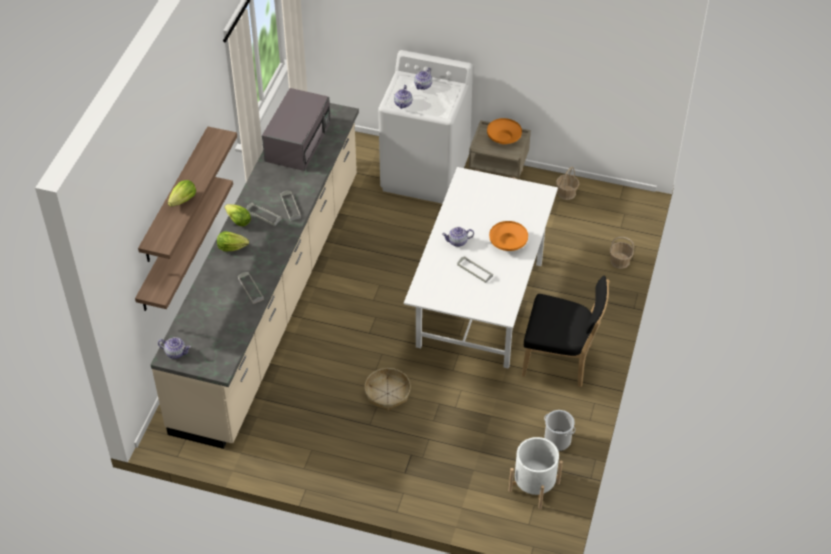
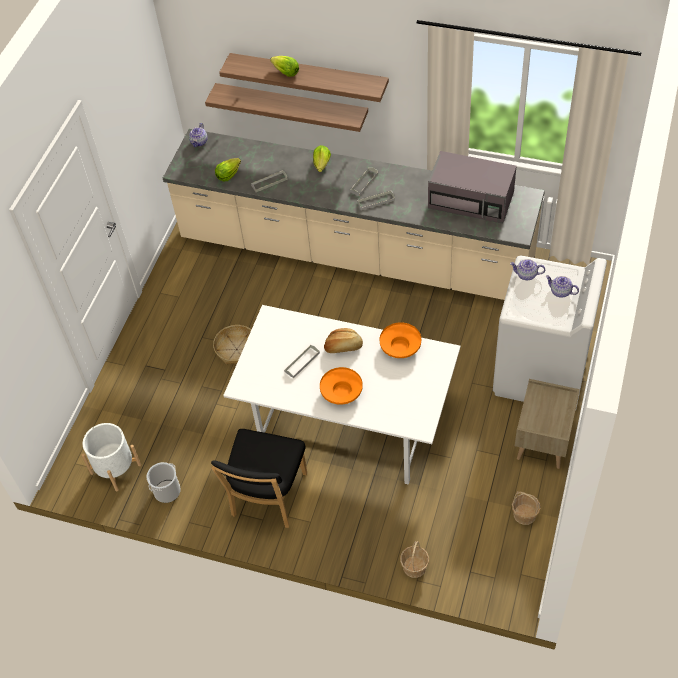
camera: 95 degrees right, 5 degrees up
lettuce [225,204,251,226] -> lettuce moved to [215,158,241,182]
teapot [442,227,474,247] -> bread [324,328,363,353]
orange bowl [487,118,522,144] -> orange bowl moved to [379,322,421,358]

